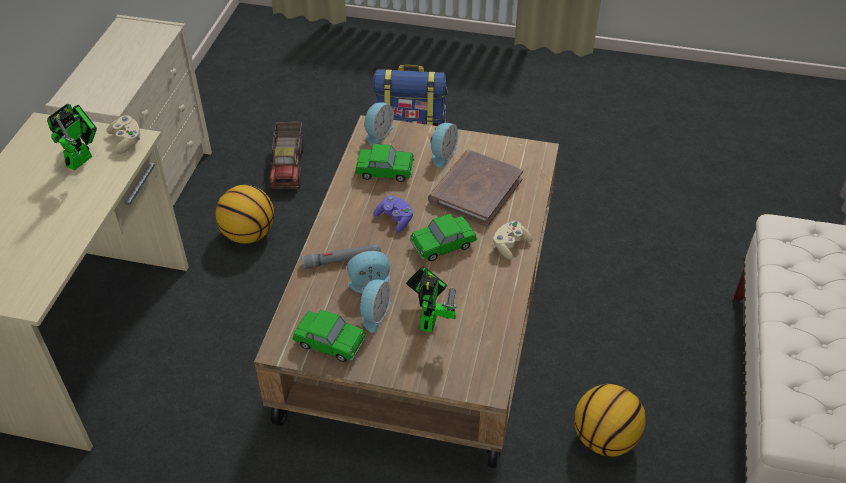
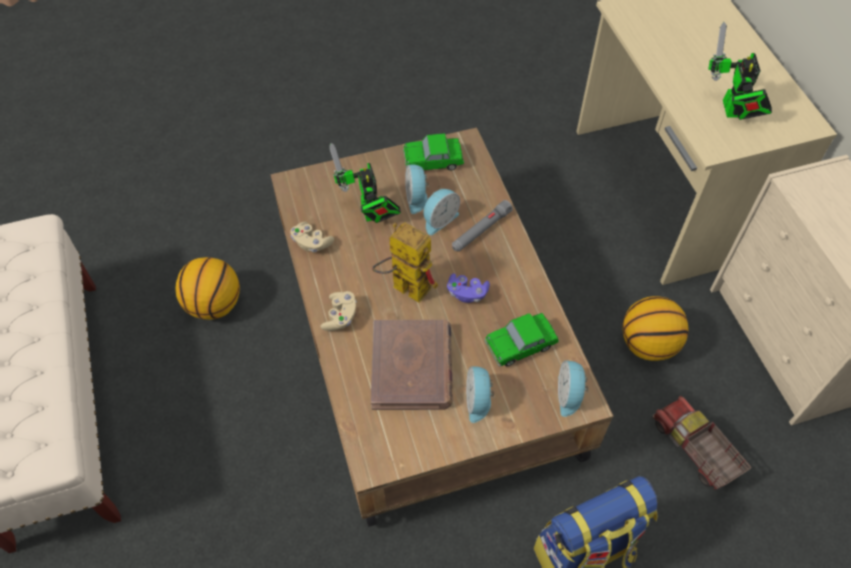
camera: 150 degrees right, 10 degrees up
beige game controller [106,115,140,154] -> beige game controller moved to [290,221,334,252]
toy car [410,214,477,261] -> toy robot [372,223,438,303]

